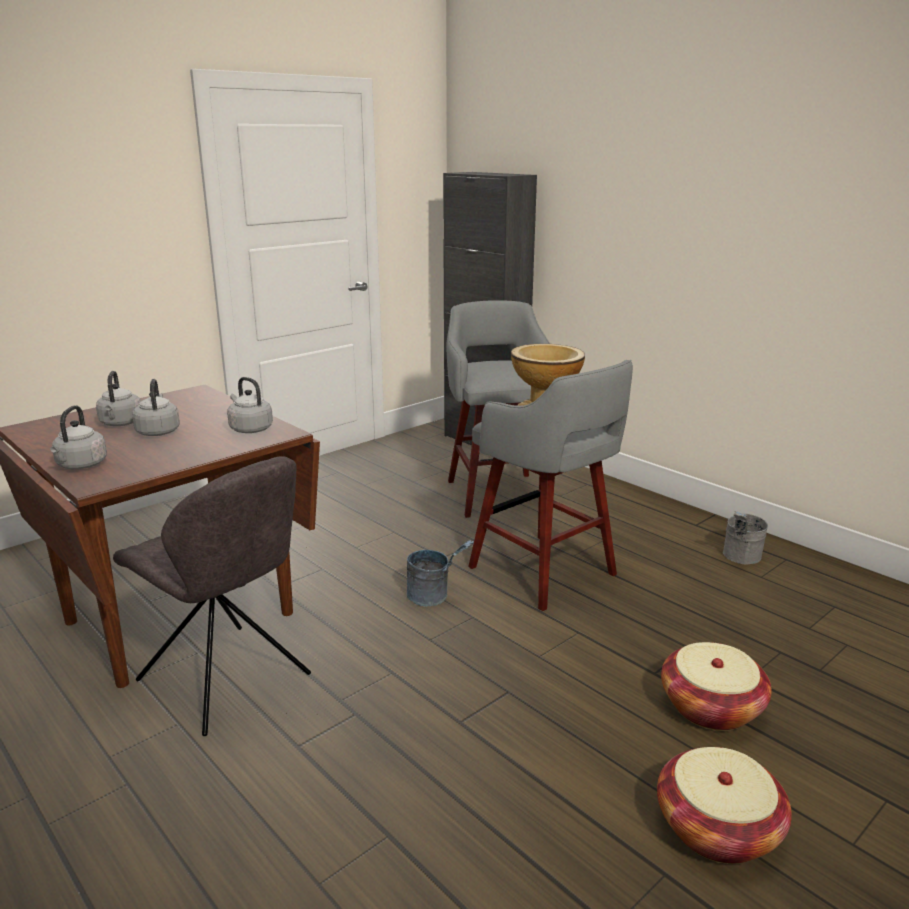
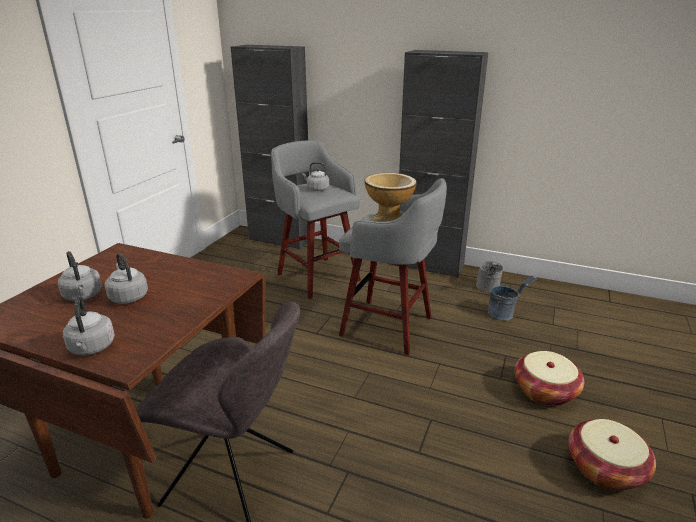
camera: 25 degrees left, 5 degrees up
grey kettle [227,377,273,433] -> grey kettle moved to [302,162,329,191]
grey bucket [407,540,474,606] -> grey bucket moved to [488,275,536,321]
none -> black cabinet [395,50,488,278]

